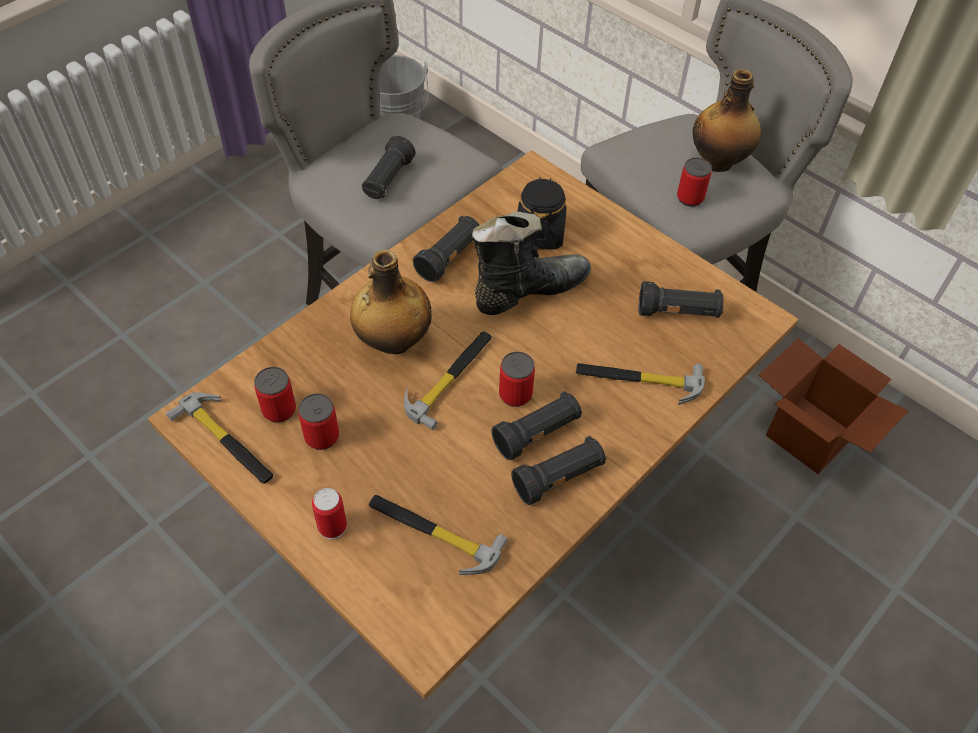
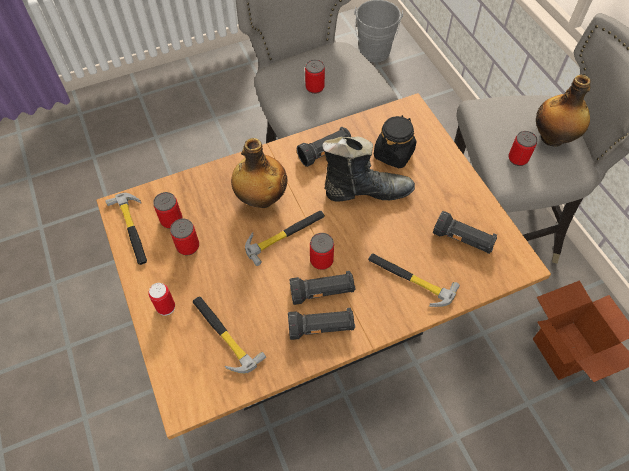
camera: 25 degrees right, 5 degrees up
black flashlight [362,136,415,199] -> can [305,60,325,94]

